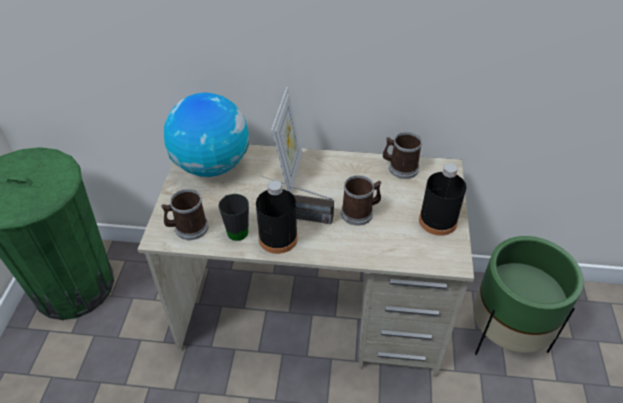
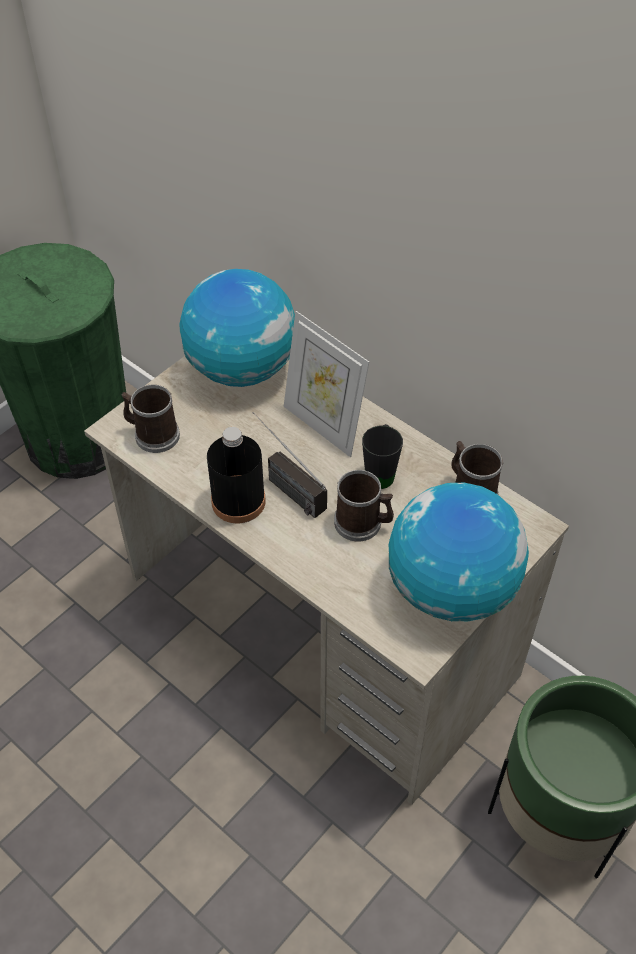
camera: 35 degrees right, 5 degrees up
black mug [219,194,249,241] -> black mug moved to [362,424,403,489]
picture frame [271,87,303,192] -> picture frame turned 90 degrees clockwise [284,311,369,457]
black bottle [419,163,466,236] -> globe [389,483,529,621]

